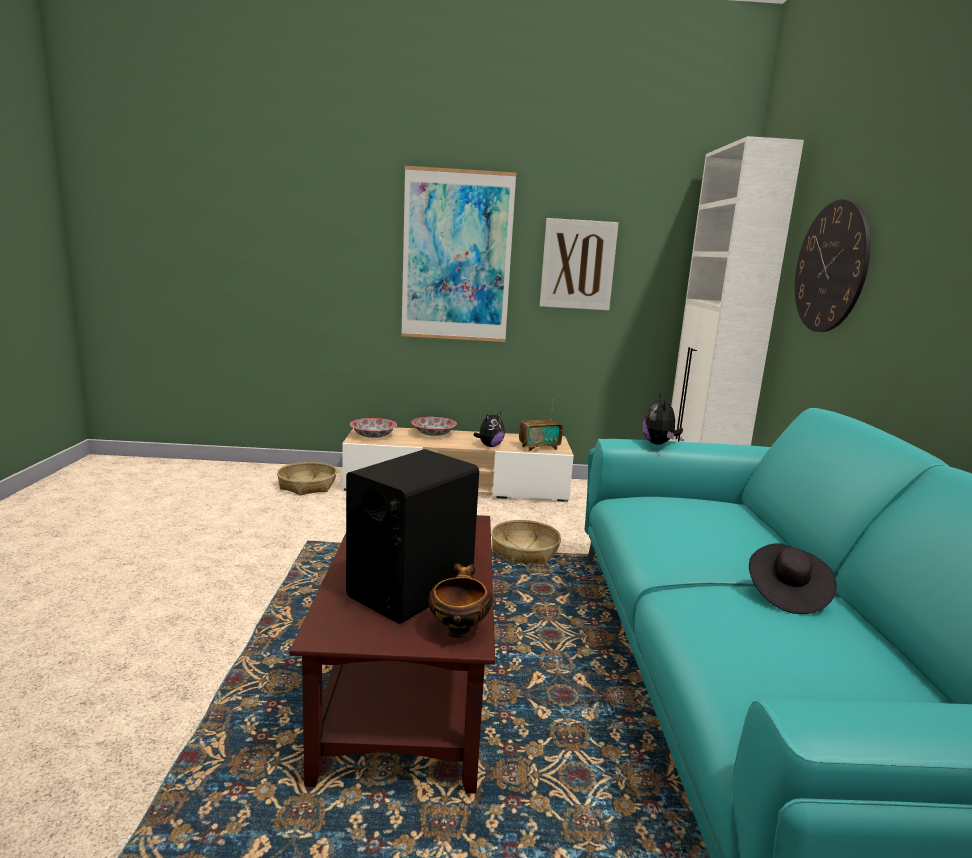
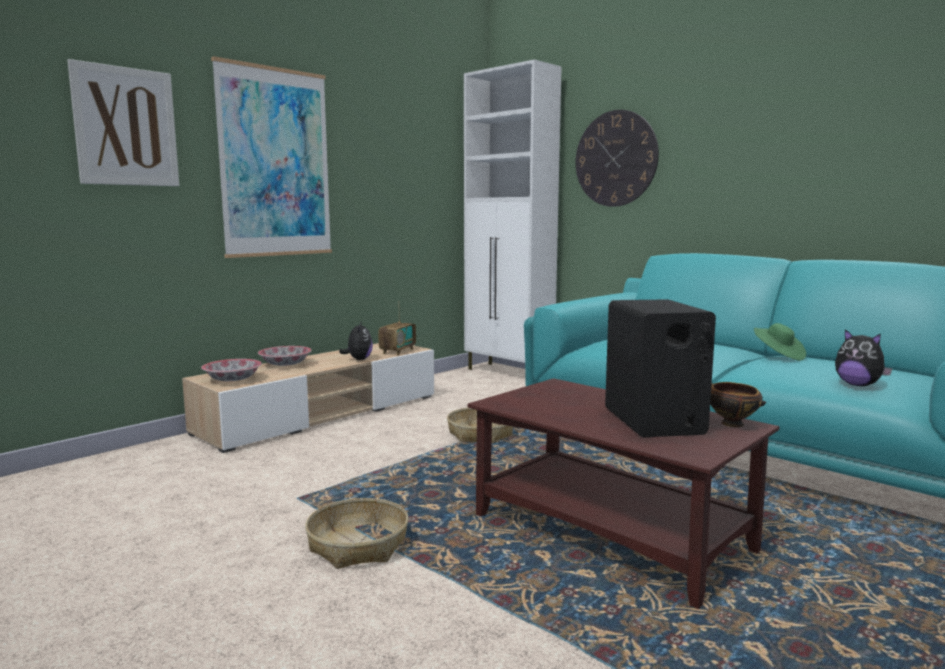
camera: 45 degrees left, 5 degrees down
basket [277,462,337,496] -> basket moved to [305,498,409,569]
picture [540,218,619,310] -> picture moved to [67,59,179,186]
plush toy [643,394,683,445] -> plush toy moved to [835,329,893,386]
black hat [749,543,837,614] -> green hat [754,323,806,361]

